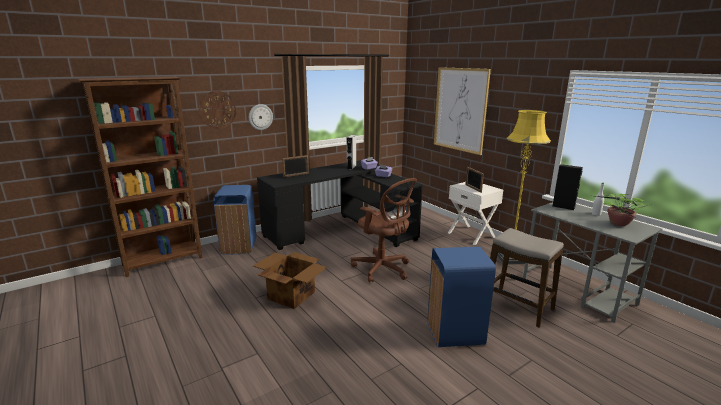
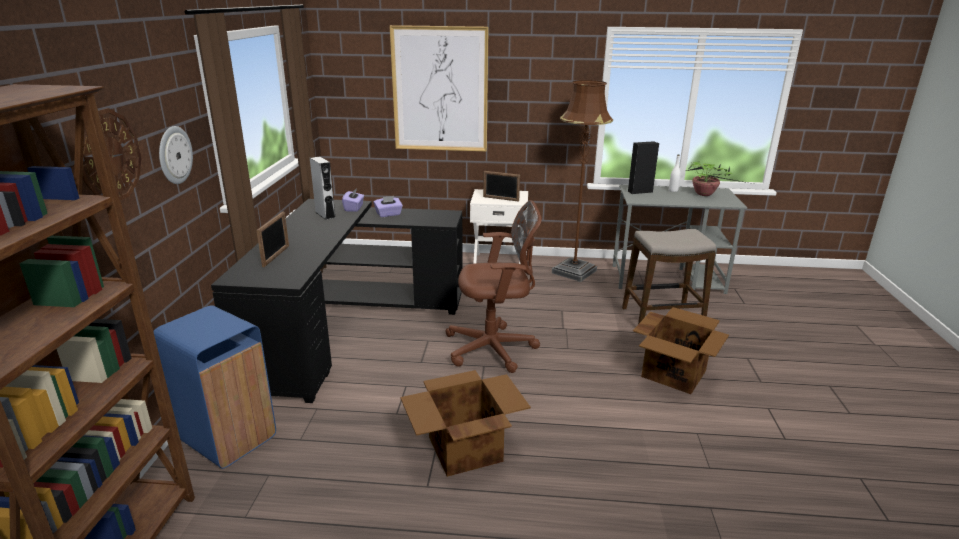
camera: 50 degrees left, 5 degrees up
blue trash can [428,247,496,347] -> cardboard box [633,307,729,394]
yellow floor lamp [497,110,551,265] -> brown floor lamp [552,80,613,282]

